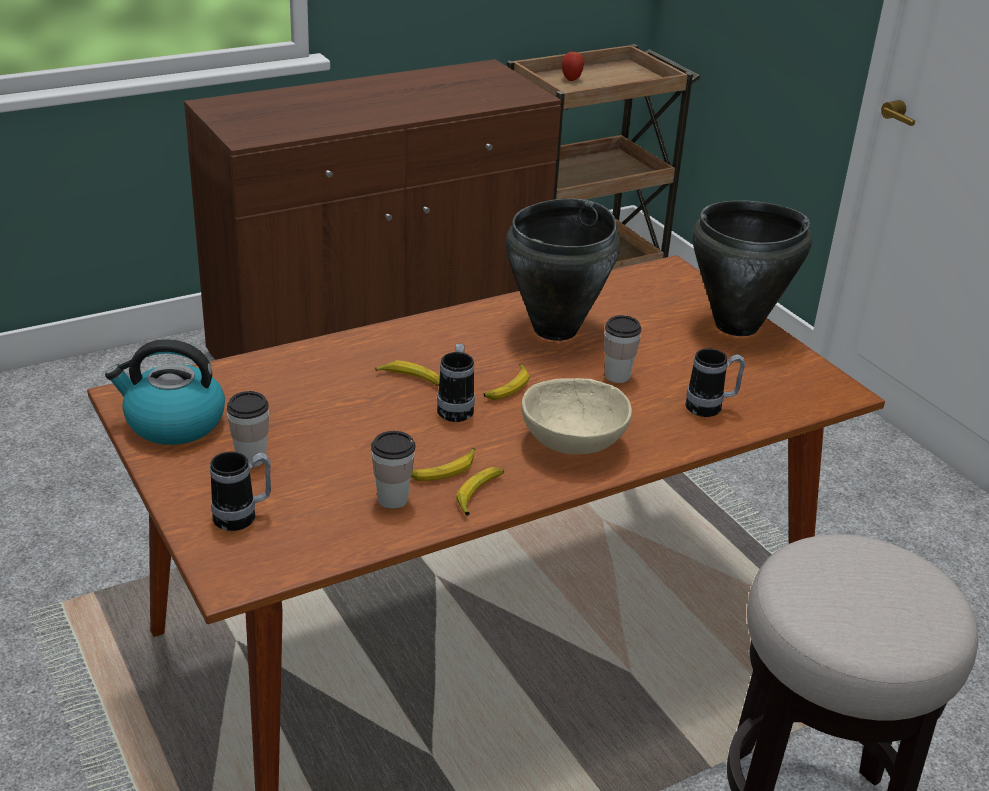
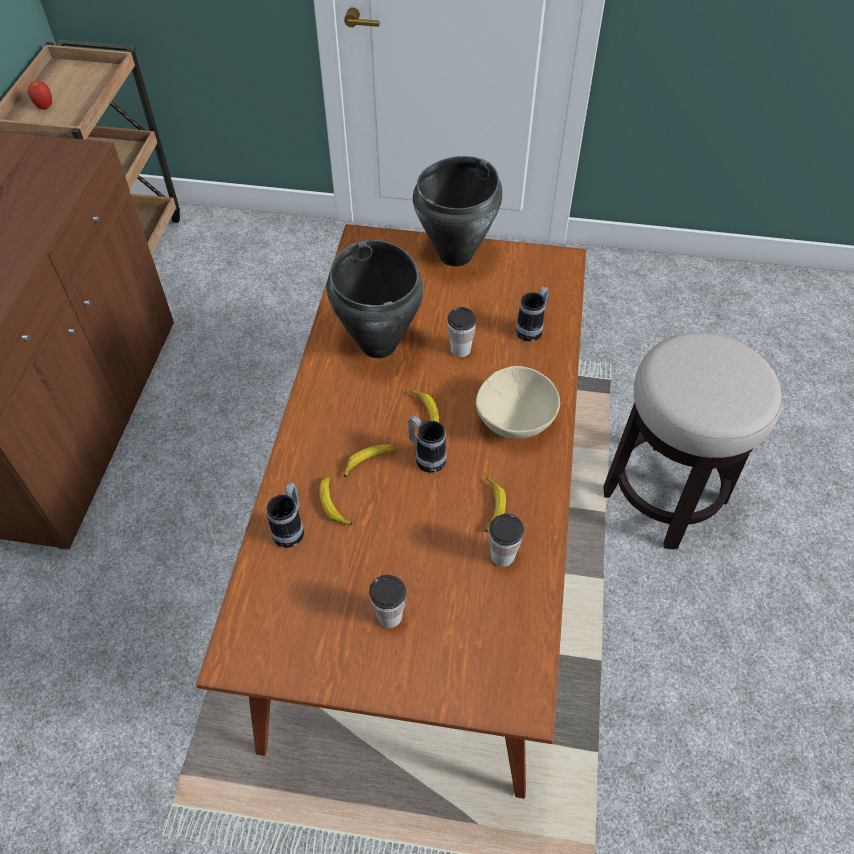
camera: 50 degrees left, 20 degrees up
kettle [105,339,225,445] -> none
mug [210,451,271,531] -> mug moved to [267,483,304,548]
banana [456,467,504,515] -> banana moved to [320,475,353,525]

